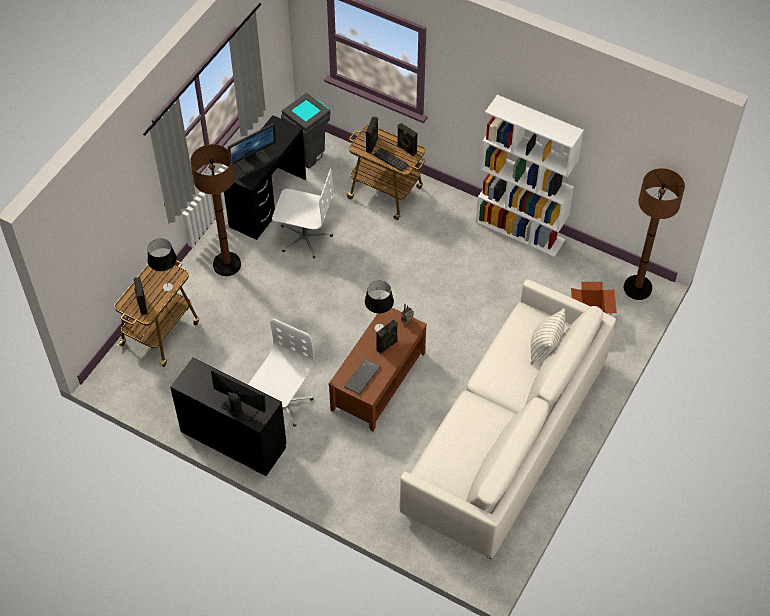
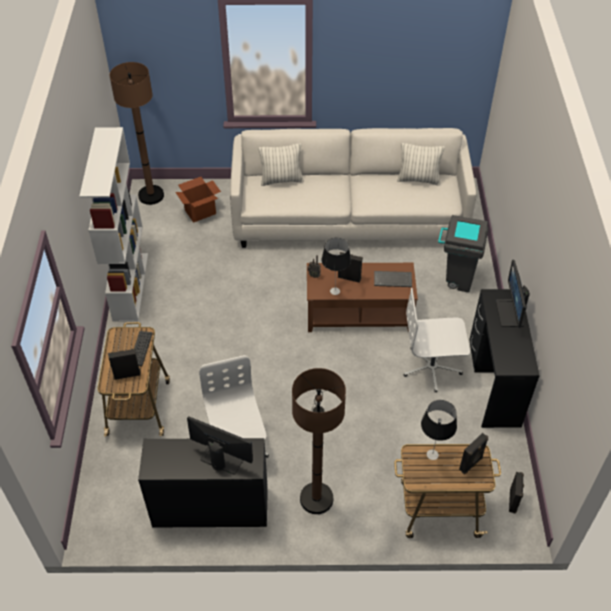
camera: 120 degrees left, 5 degrees down
grey trash can [281,93,330,169] -> grey trash can moved to [438,215,488,292]
black speaker [397,123,417,156] -> black speaker moved to [509,472,524,513]
none -> pillow [397,143,445,186]

